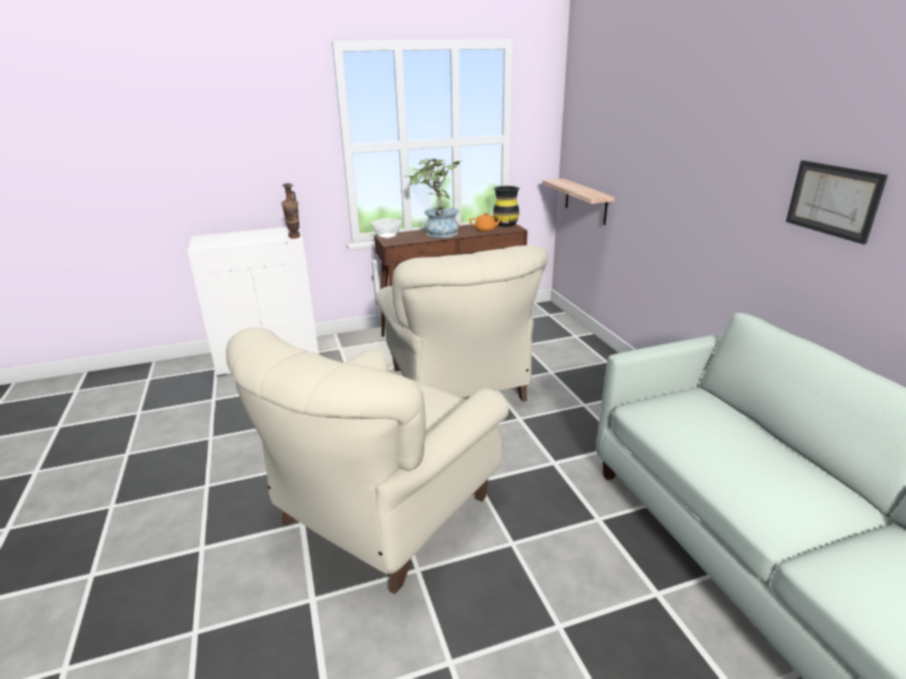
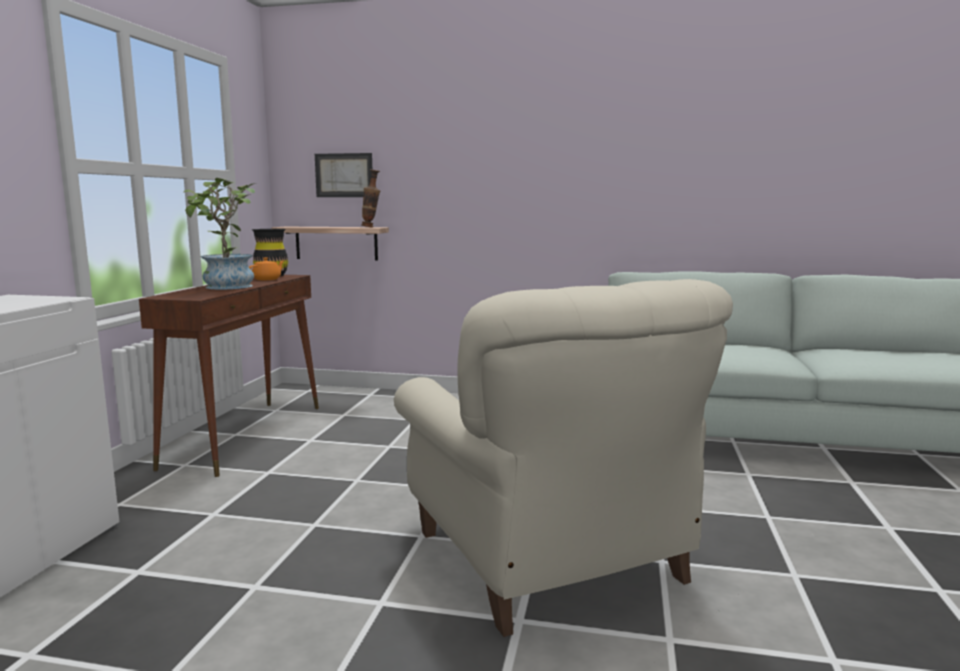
camera: 60 degrees left, 15 degrees down
vase [281,183,300,238] -> vase moved to [361,169,380,227]
bowl [370,218,403,238] -> none
beige armchair [375,245,548,402] -> none
picture [786,160,888,245] -> picture moved to [315,153,372,197]

